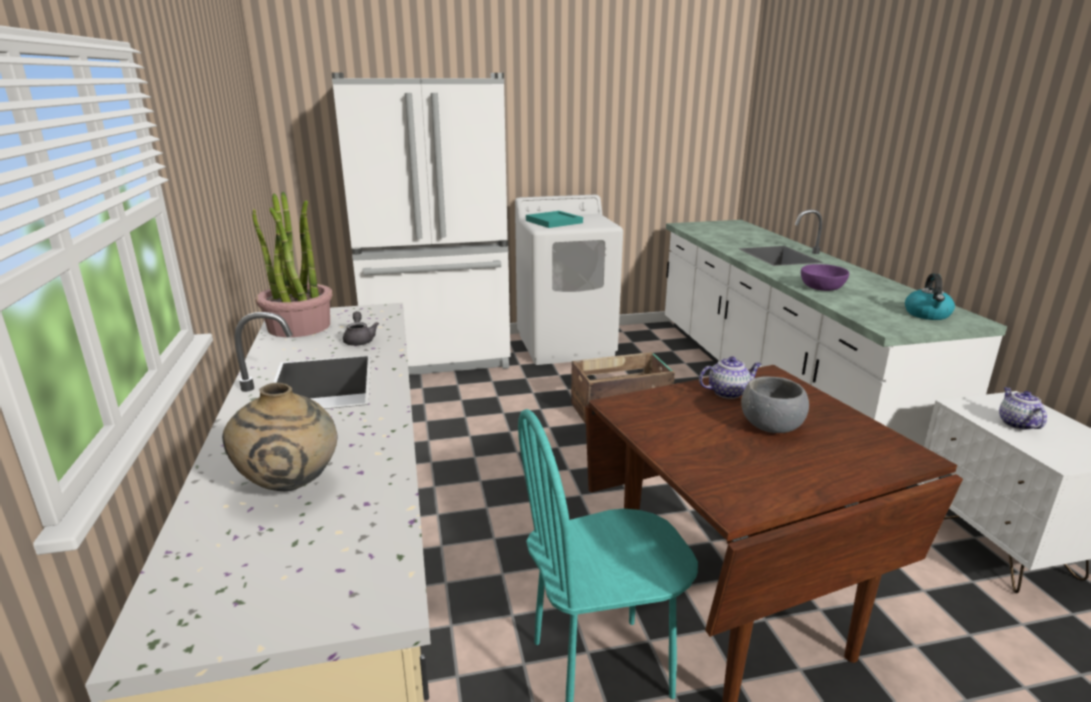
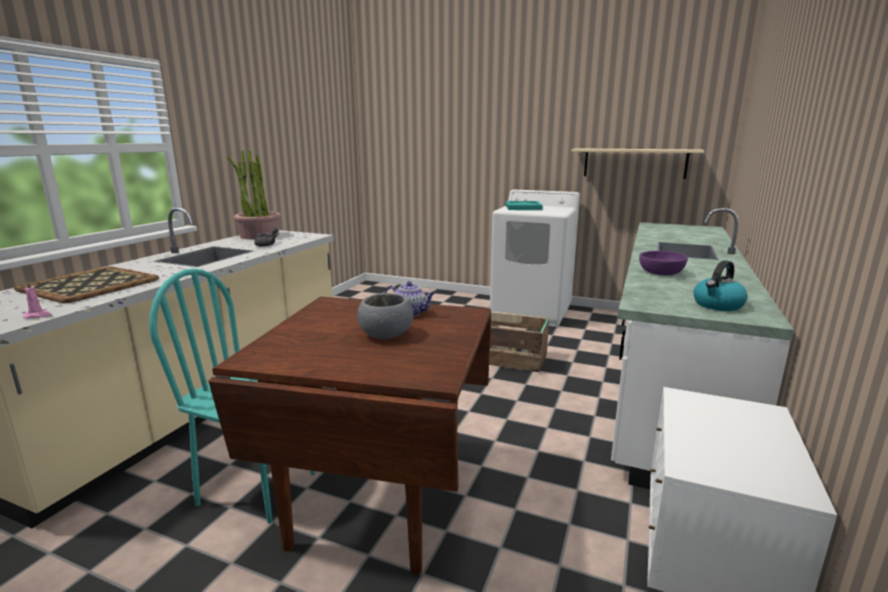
camera: 35 degrees right, 5 degrees down
beige vase [222,383,337,491] -> tray [14,266,159,303]
white fridge [332,73,511,375] -> none
teapot [999,387,1047,430] -> none
none -> pink candle [23,281,52,318]
none -> beige shelf [571,148,704,179]

